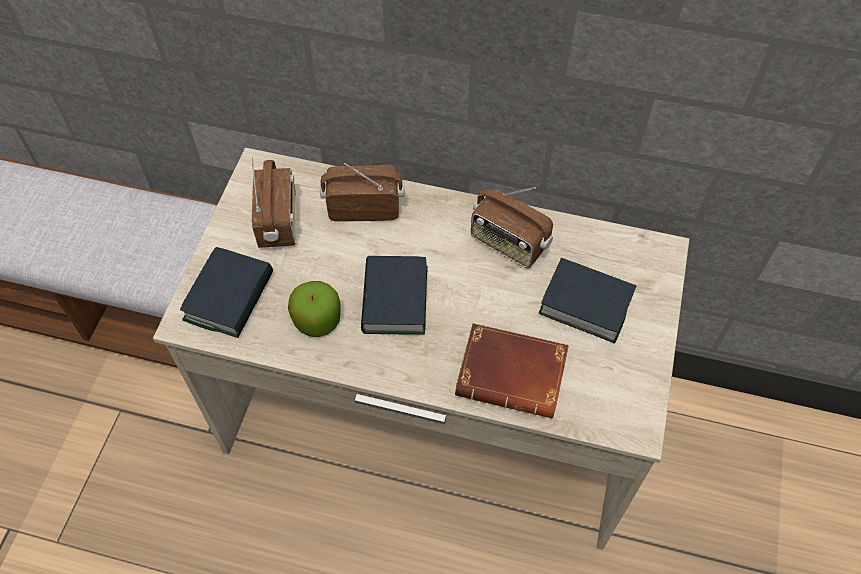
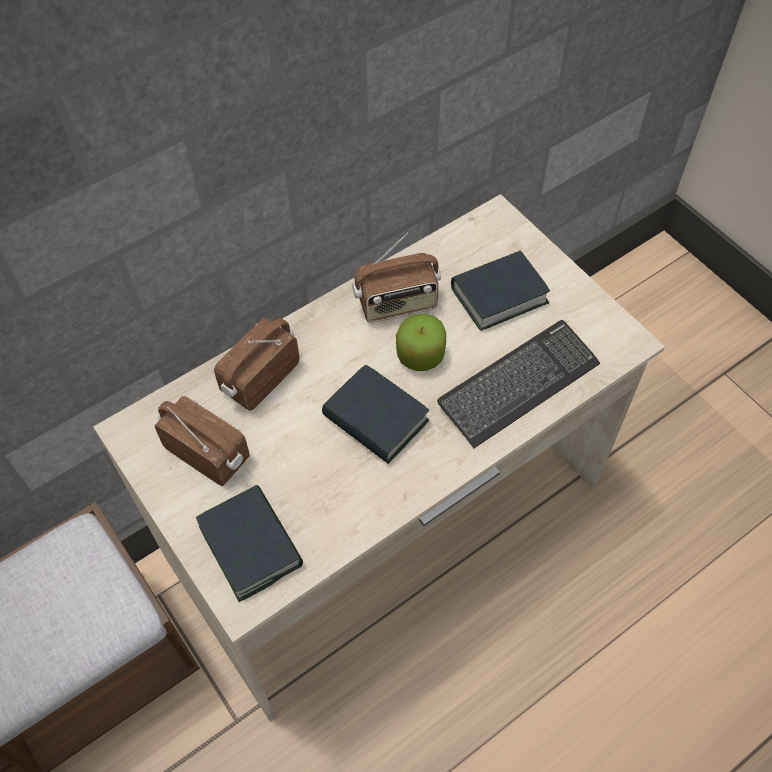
camera: 50 degrees left, 0 degrees up
apple [288,281,341,337] -> apple moved to [396,313,446,371]
brown book [455,323,569,418] -> keyboard [437,320,600,448]

